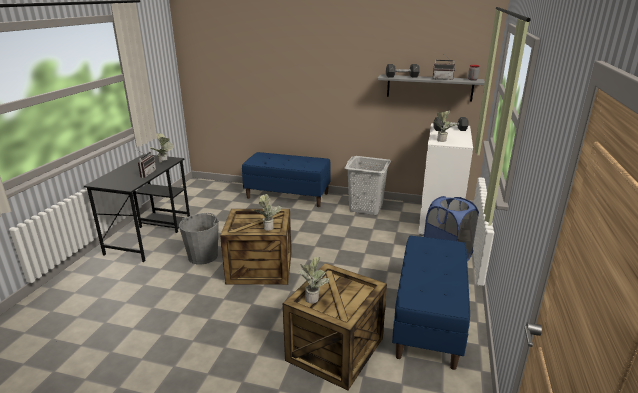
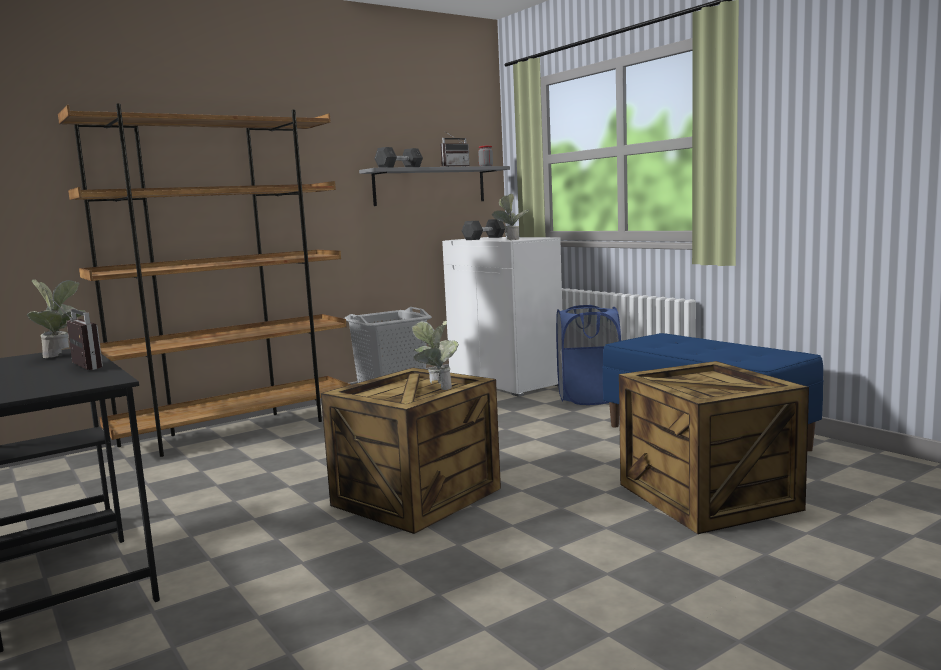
camera: 50 degrees left, 15 degrees down
grey bucket [179,213,219,265] -> none
blue bench [242,152,331,207] -> brown bookcase [58,103,351,457]
potted plant [298,257,329,304] -> none

